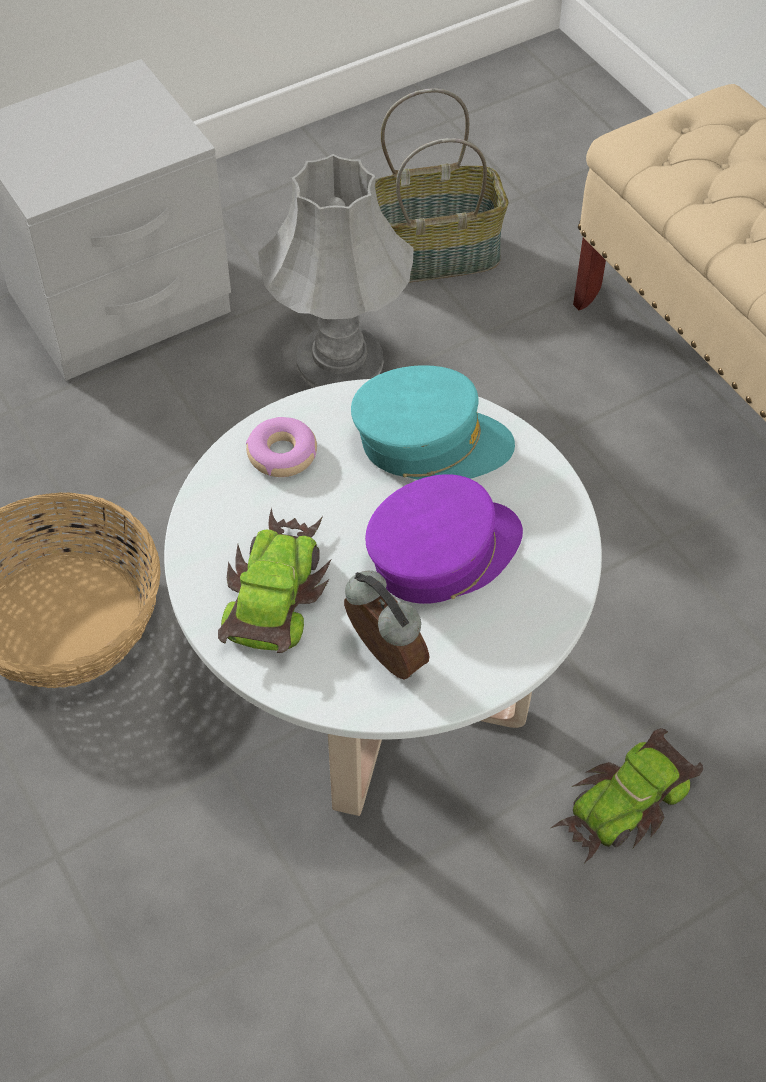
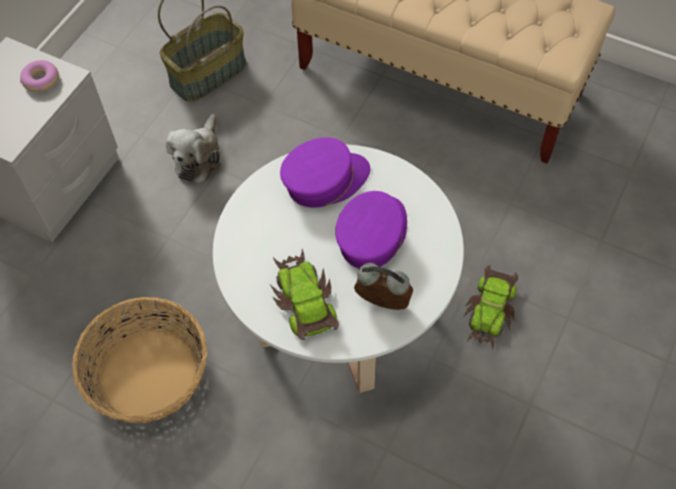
camera: 30 degrees left, 5 degrees up
donut [246,417,317,477] -> donut moved to [20,60,59,92]
grey table lamp [258,154,414,388] -> plush toy [166,114,221,183]
turquoise cap [351,365,515,480] -> purple cap [280,137,370,208]

